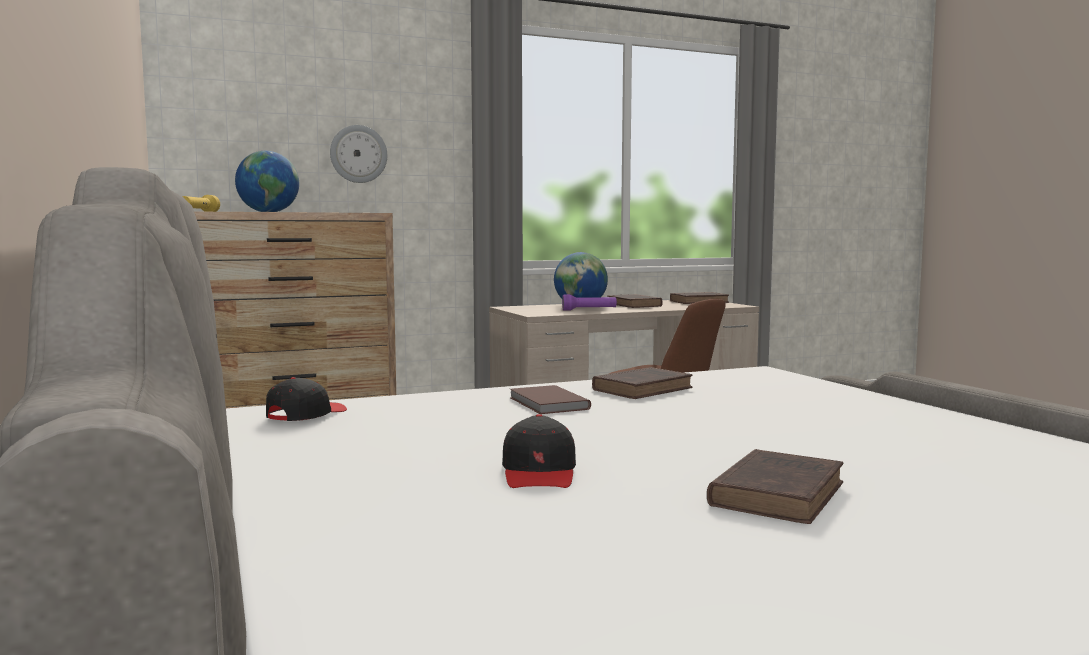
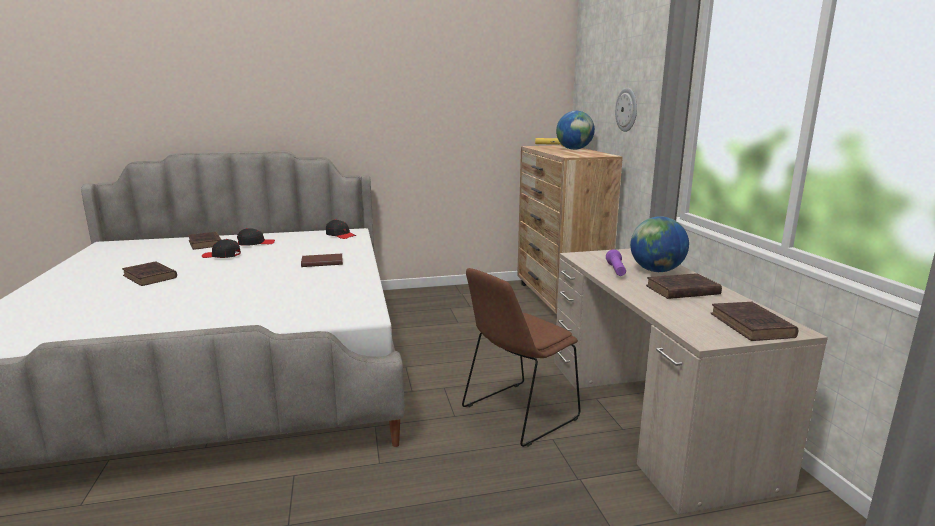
camera: 100 degrees right, 10 degrees up
brown book [592,367,693,399] -> brown book moved to [188,232,222,250]
none -> black cap [237,228,275,246]

